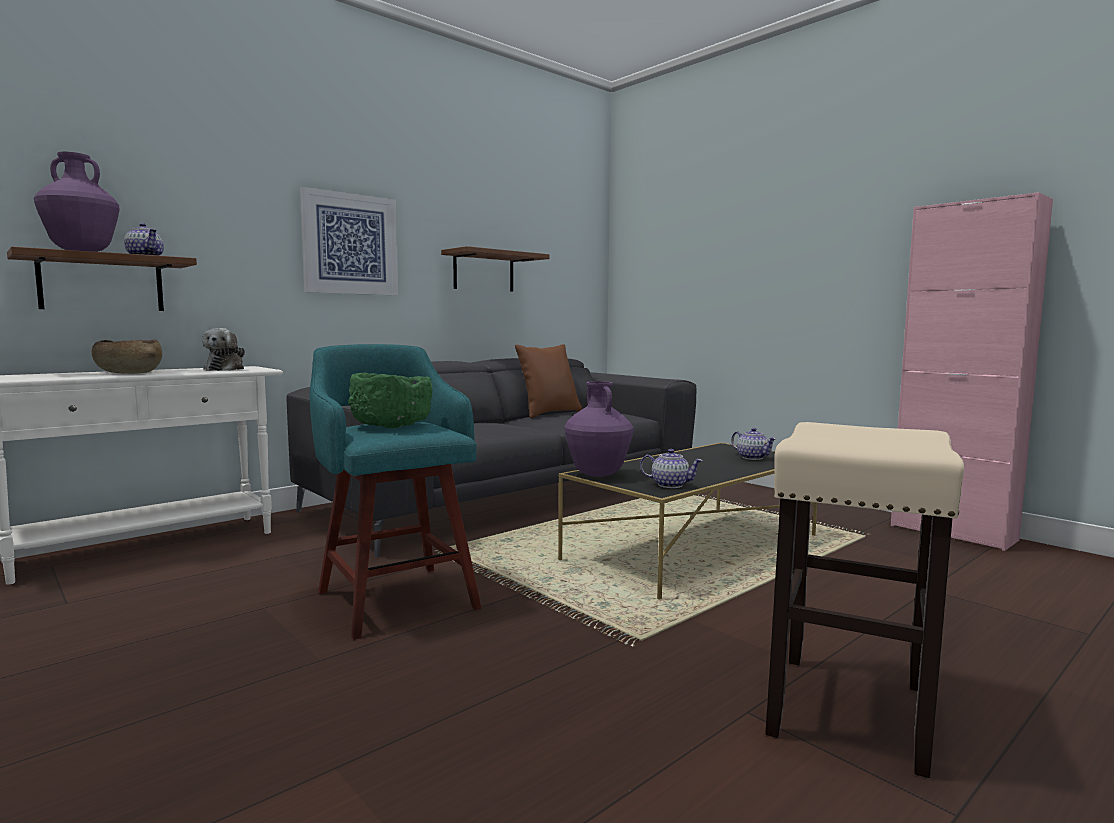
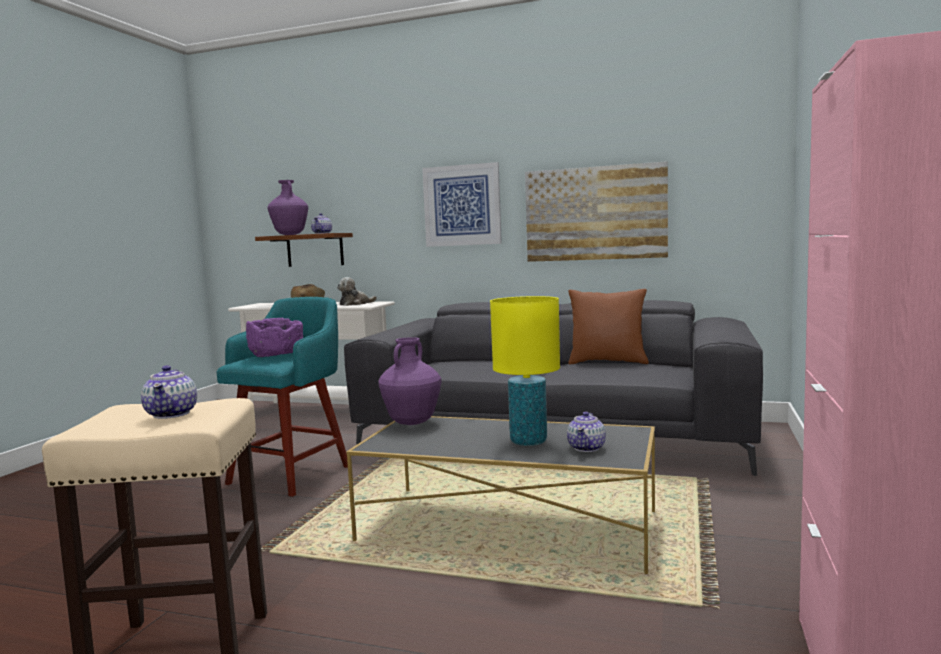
camera: 60 degrees right, 0 degrees up
green bowl [348,372,433,428] -> purple bowl [246,318,303,357]
brown shelf [441,246,549,292] -> picture [525,161,668,262]
teapot [640,449,703,488] -> teapot moved to [141,365,197,419]
none -> yellow table lamp [490,296,560,446]

